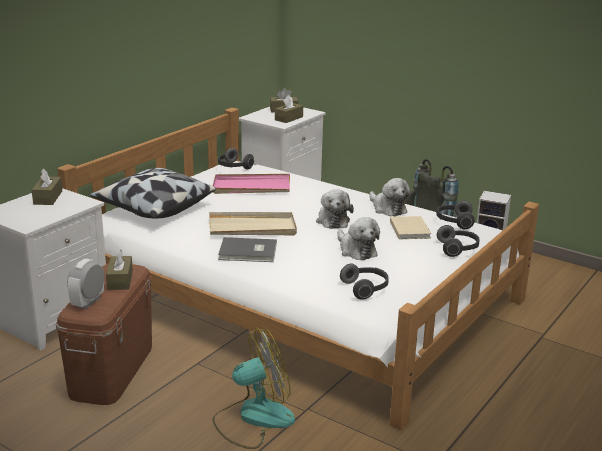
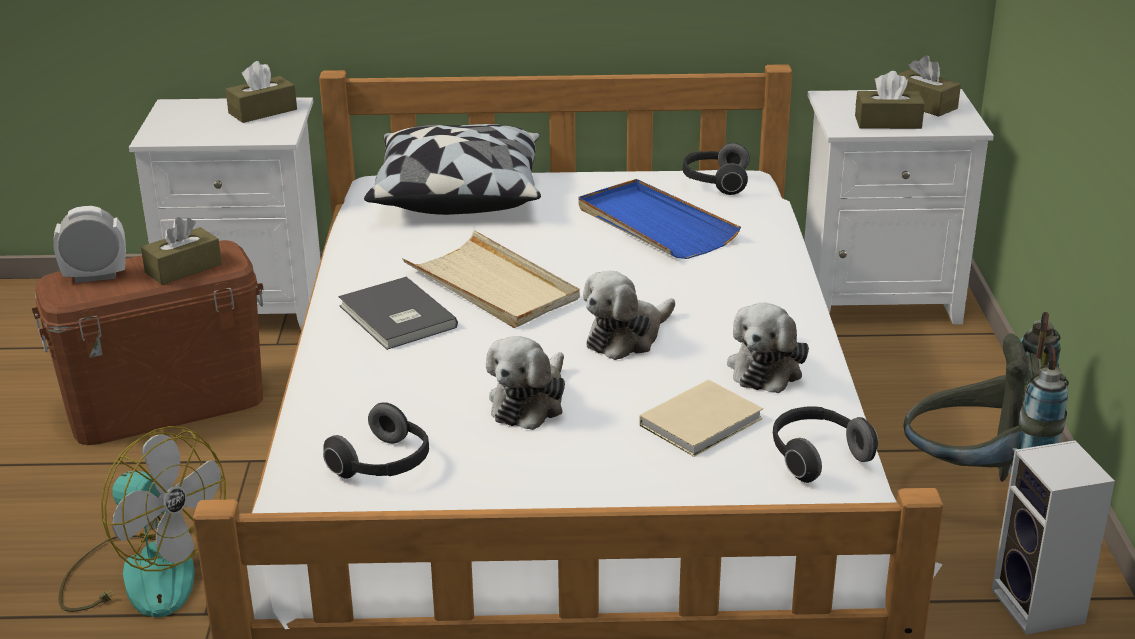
camera: 55 degrees right, 5 degrees up
pink tray [213,174,290,194] -> blue tray [578,179,741,259]
headphones [437,225,480,257] -> none

